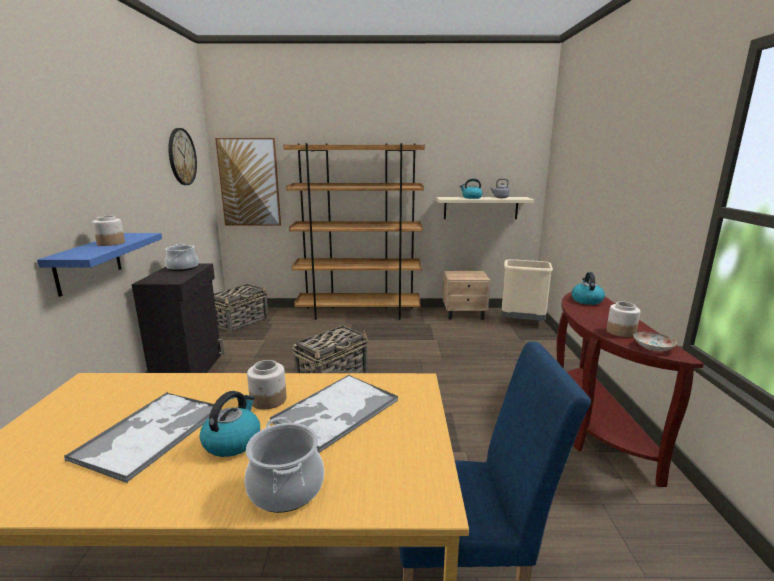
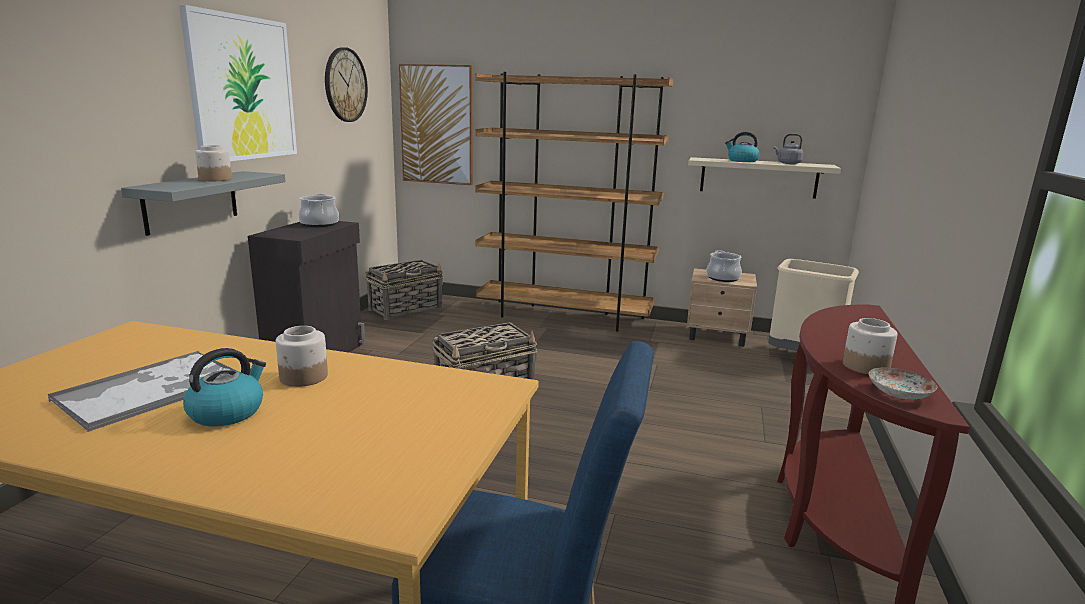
camera: 15 degrees right, 0 degrees up
blue shelf [37,233,162,297] -> grey shelf [121,171,286,236]
cooking pot [244,417,324,513] -> cooking pot moved to [706,251,742,282]
tray [269,375,398,453] -> none
kettle [571,272,605,305] -> none
none -> picture [179,5,297,161]

